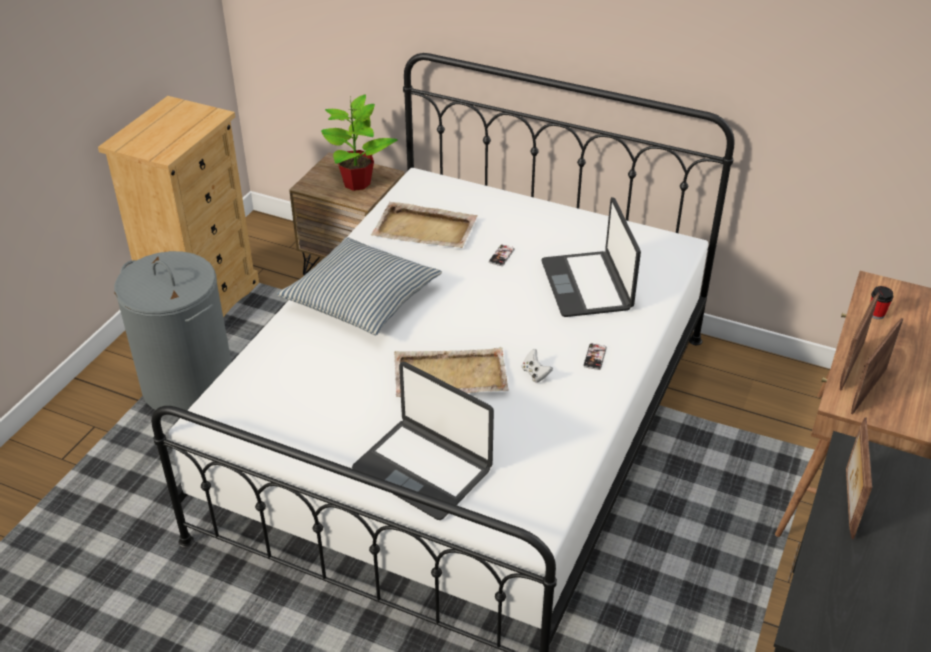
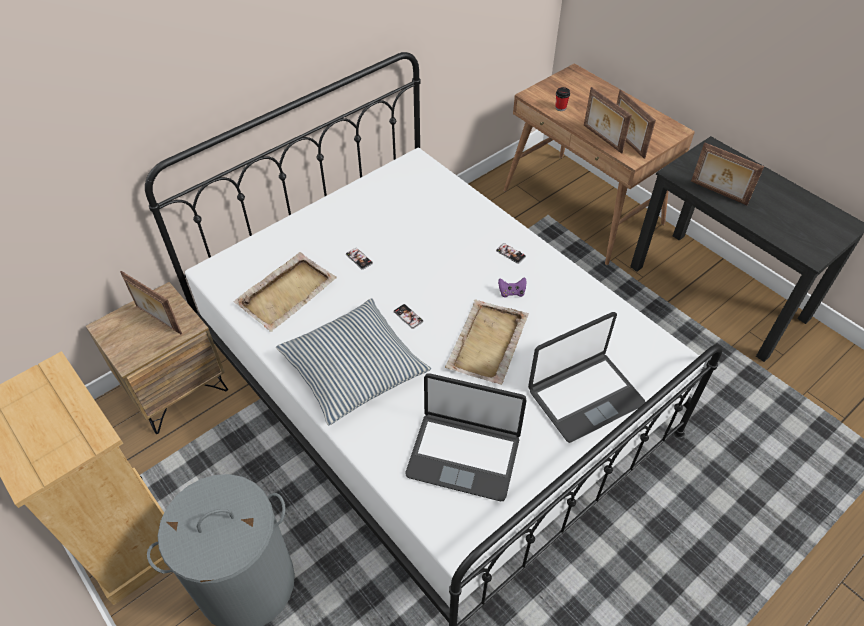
camera: 65 degrees left, 10 degrees up
potted plant [321,94,398,191] -> picture frame [120,271,182,334]
white game controller [522,349,553,383] -> purple game controller [498,277,527,298]
laptop [541,197,641,317] -> laptop moved to [405,373,527,501]
none -> phone [394,304,423,329]

